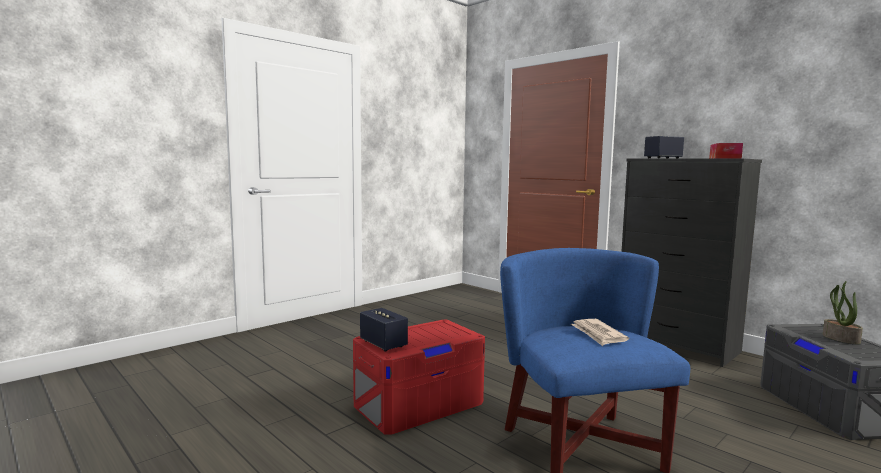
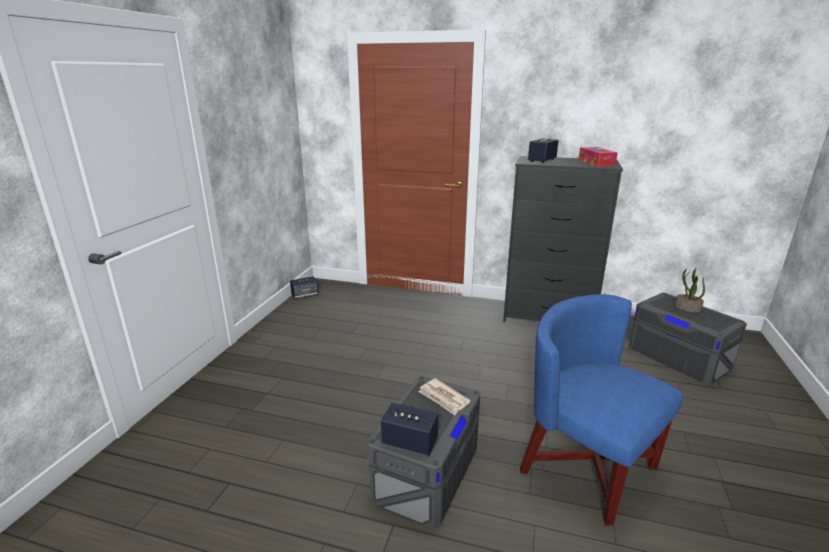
camera: 30 degrees left, 15 degrees up
red storage box [353,319,485,435] -> grey storage box [368,376,480,529]
newspaper [571,319,629,346] -> newspaper moved to [418,378,471,415]
none -> speaker [290,276,318,299]

